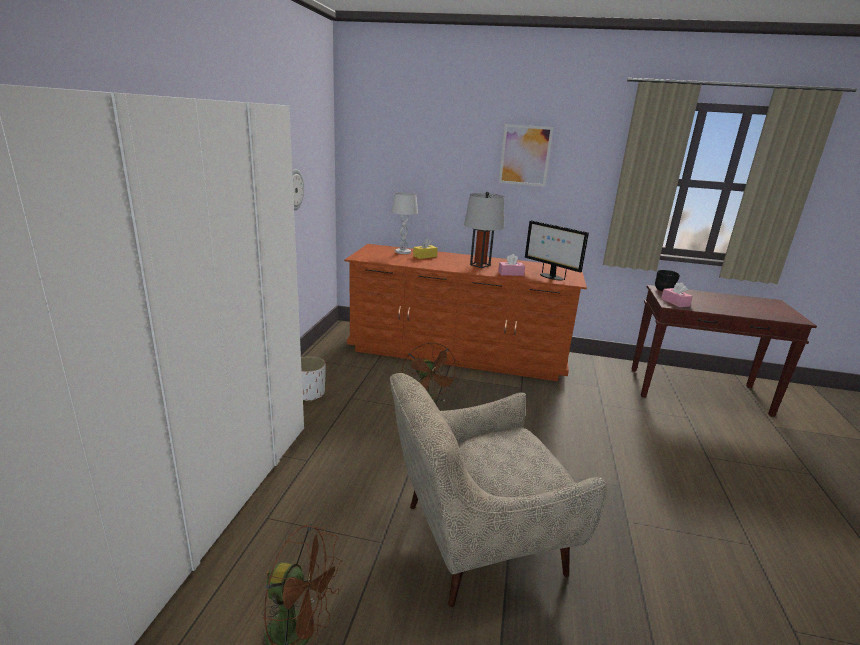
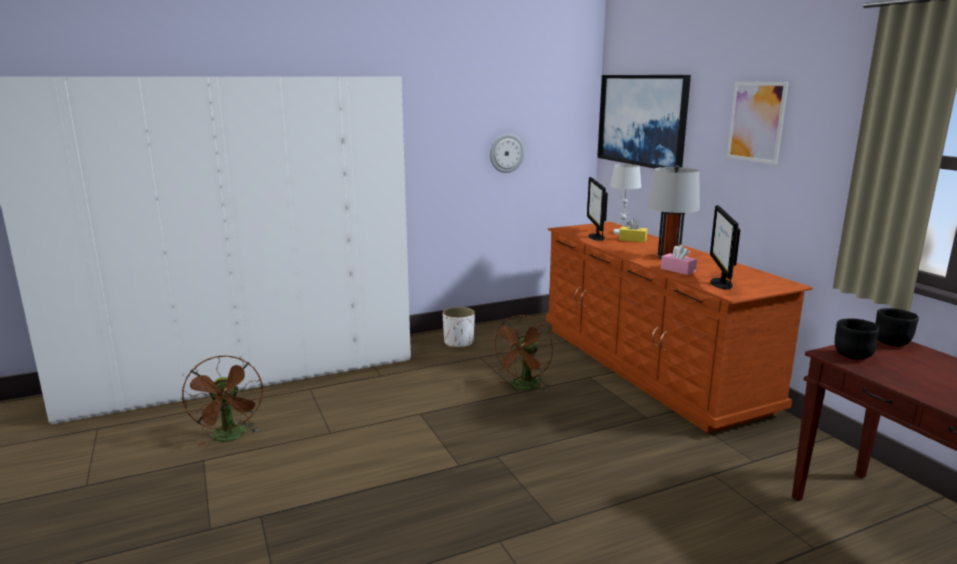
camera: 55 degrees right, 5 degrees down
beige armchair [390,373,607,607] -> none
pink tissue box [661,282,693,307] -> black bowl [835,318,880,360]
none -> monitor [587,177,608,241]
none -> picture [597,75,691,169]

